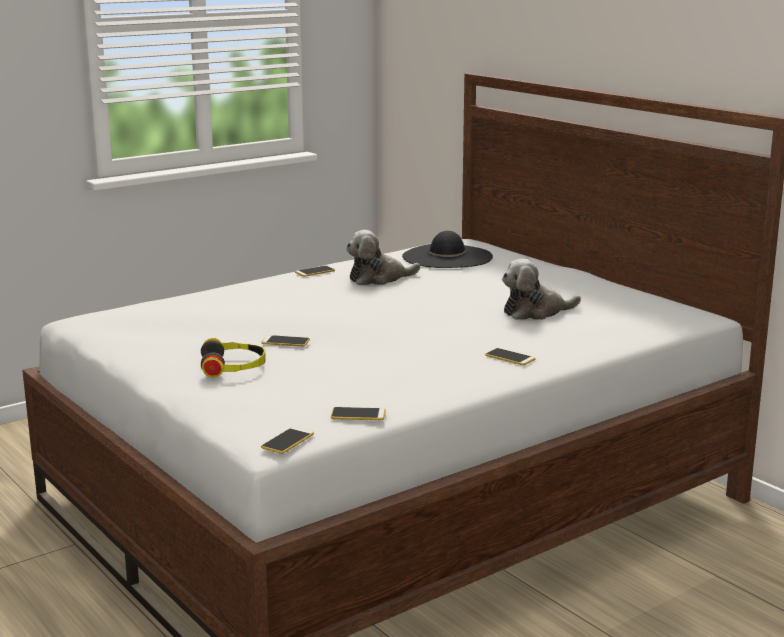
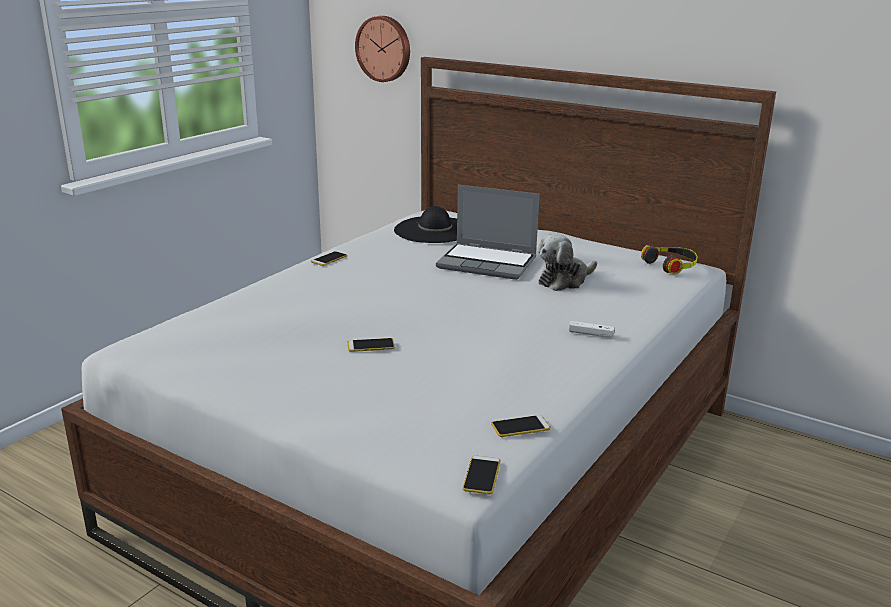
camera: 20 degrees left, 5 degrees up
headphones [201,338,265,378] -> headphones moved to [641,245,698,274]
plush toy [346,230,420,285] -> none
phone [485,348,535,365] -> white game controller [569,321,615,337]
none -> wall clock [355,16,410,82]
none -> laptop [436,185,540,280]

